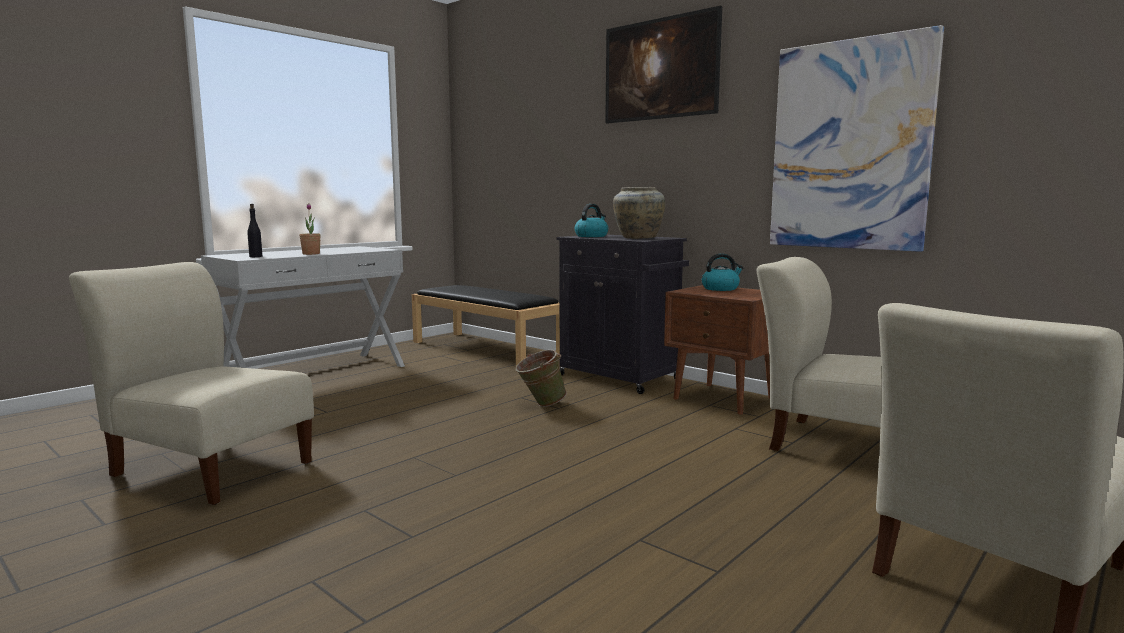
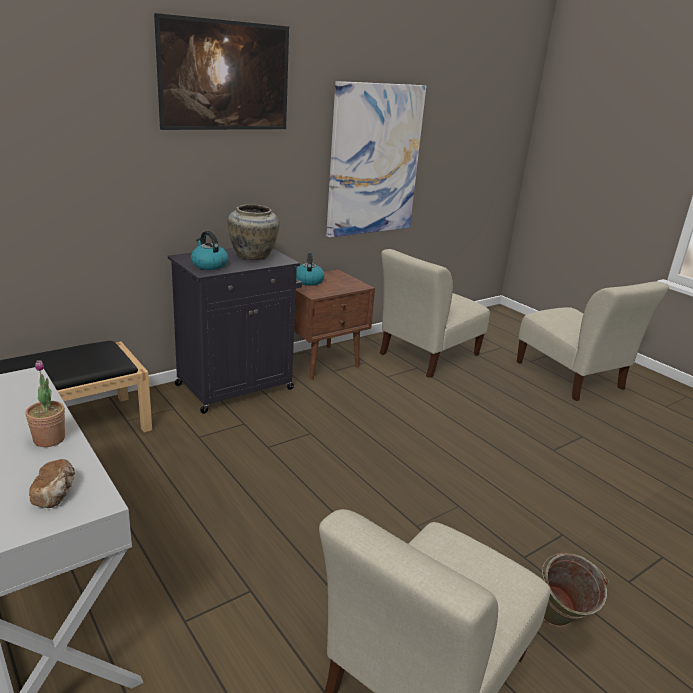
camera: 80 degrees left, 15 degrees up
black bottle [247,204,262,257] -> bread [29,459,75,508]
green bucket [515,350,567,407] -> green bucket moved to [542,553,609,627]

